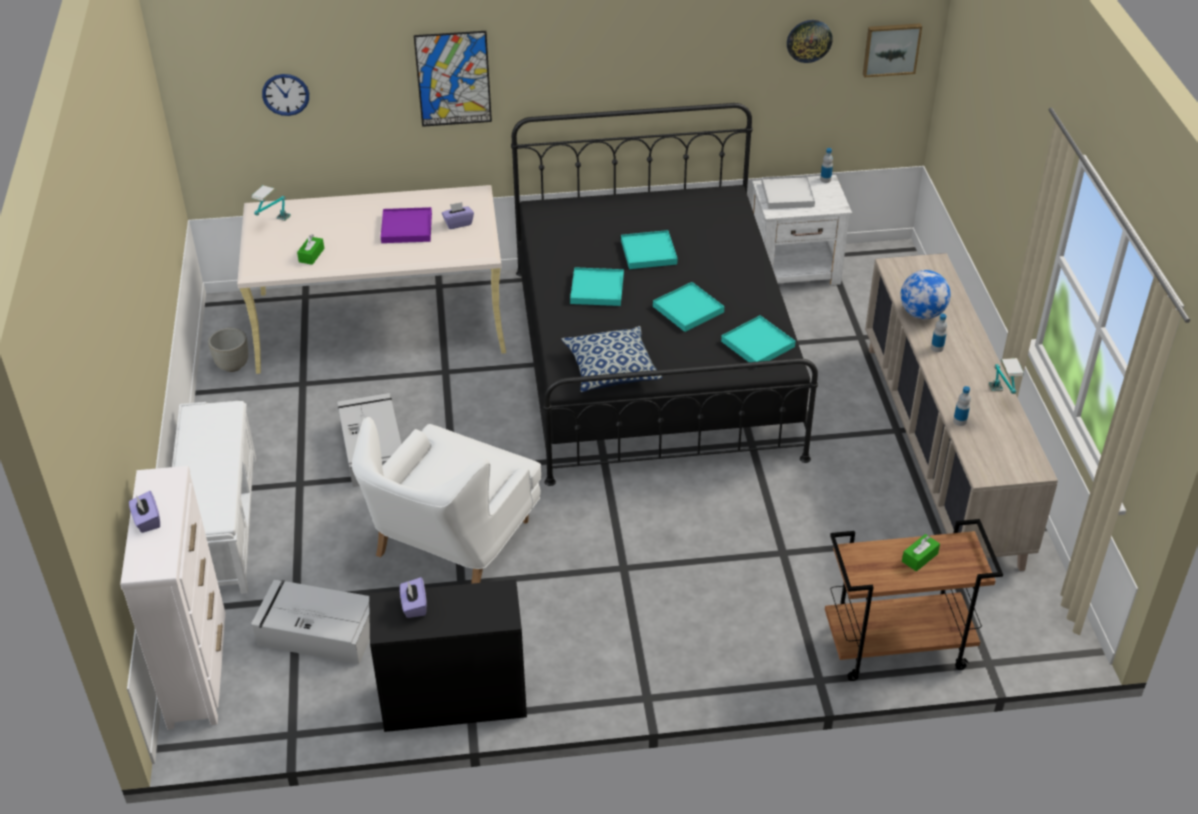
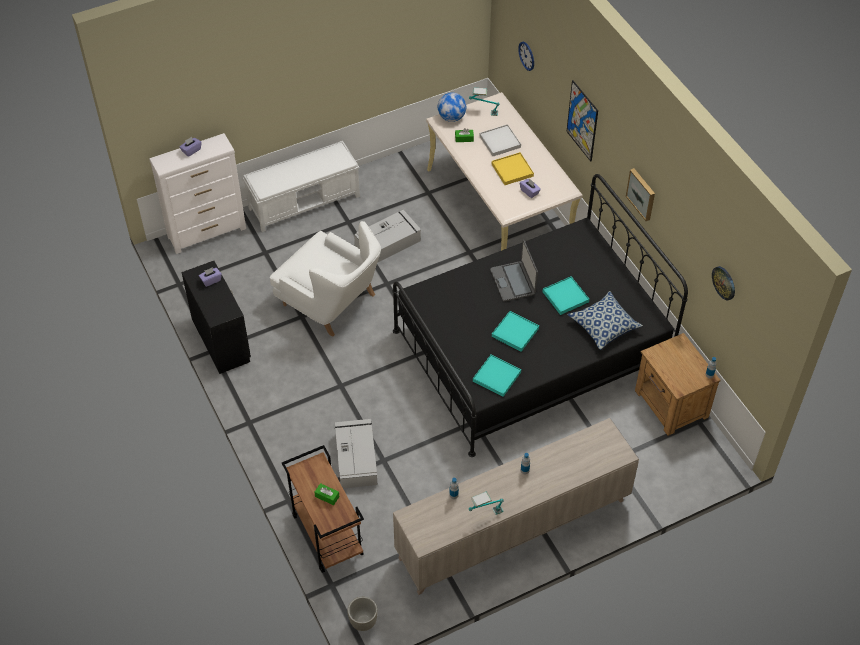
camera: 70 degrees right, 10 degrees up
grey planter [208,328,248,372] -> grey planter moved to [348,597,378,631]
grey storage box [251,579,370,664] -> grey storage box moved to [335,419,378,488]
white armchair [352,417,541,584] -> white armchair turned 150 degrees counterclockwise [270,221,381,337]
purple tray [381,207,432,243] -> yellow tray [492,152,534,185]
pillow [561,326,662,392] -> pillow moved to [567,291,643,350]
turquoise tray [570,267,624,306] -> laptop [490,240,538,302]
white nightstand [752,175,852,285] -> brown nightstand [635,333,721,436]
white tray [762,175,815,209] -> white tray moved to [480,124,521,156]
picture [863,23,922,77] -> picture moved to [626,168,655,221]
globe [901,270,950,319] -> globe moved to [438,92,466,122]

